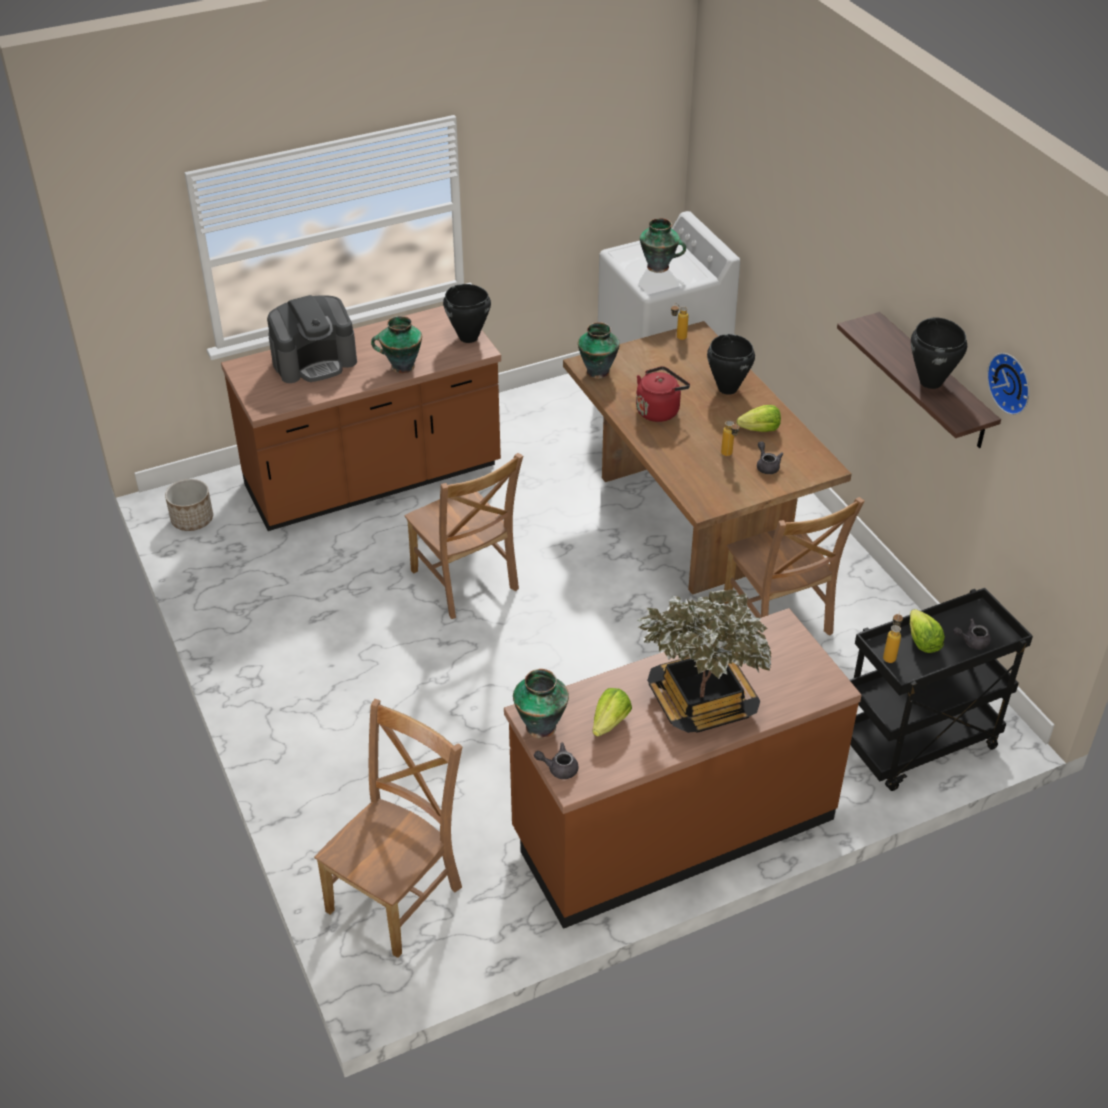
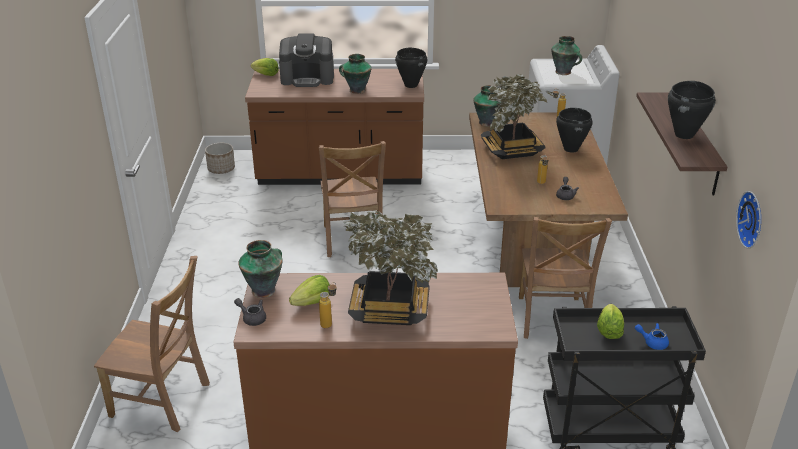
camera: 25 degrees right, 10 degrees down
brown chair [314,699,462,958] -> brown chair turned 45 degrees clockwise [94,256,210,432]
red kettle [636,366,690,422] -> potted plant [481,74,553,159]
lettuce [737,405,781,432] -> lettuce moved to [251,58,279,76]
bottle [883,612,903,663] -> bottle moved to [319,282,336,328]
grey teapot [953,618,991,650] -> blue teapot [635,323,669,350]
wall clock [987,353,1029,415] -> wall clock moved to [736,191,761,249]

